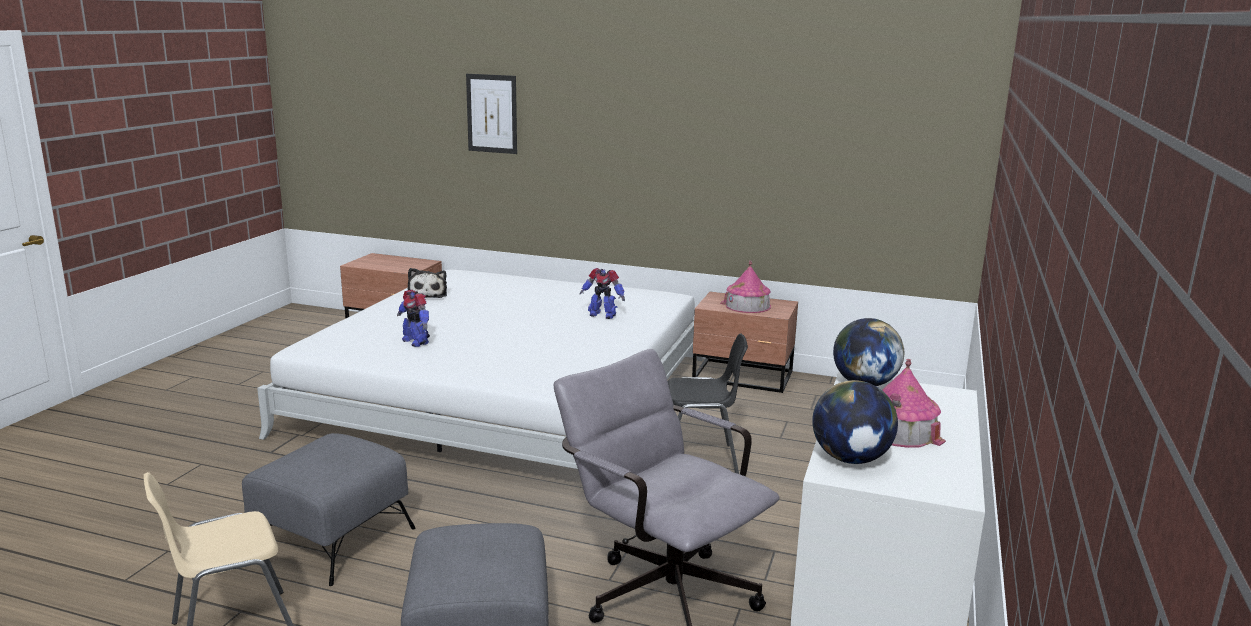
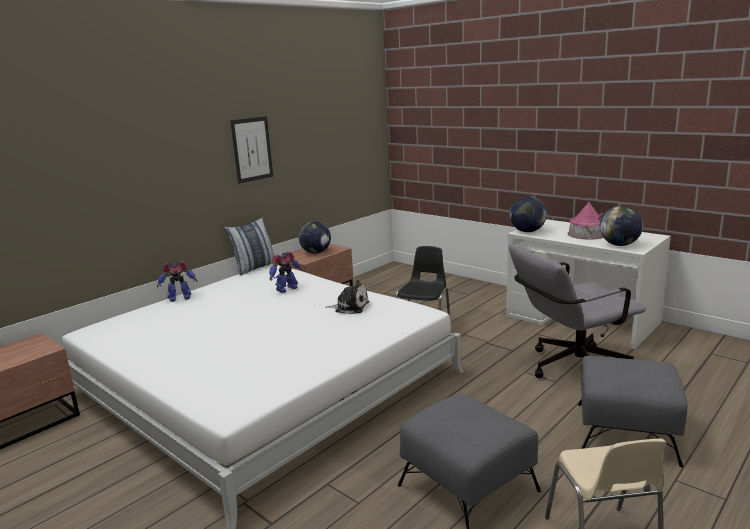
camera: 65 degrees left, 0 degrees up
toy robot [397,290,430,347] -> toy robot moved to [157,261,198,302]
plush toy [408,268,447,298] -> plush toy moved to [325,280,369,314]
picture [466,74,517,154] -> picture moved to [230,116,273,184]
toy house [720,261,771,313] -> globe [299,221,331,254]
none -> pillow [223,217,275,275]

